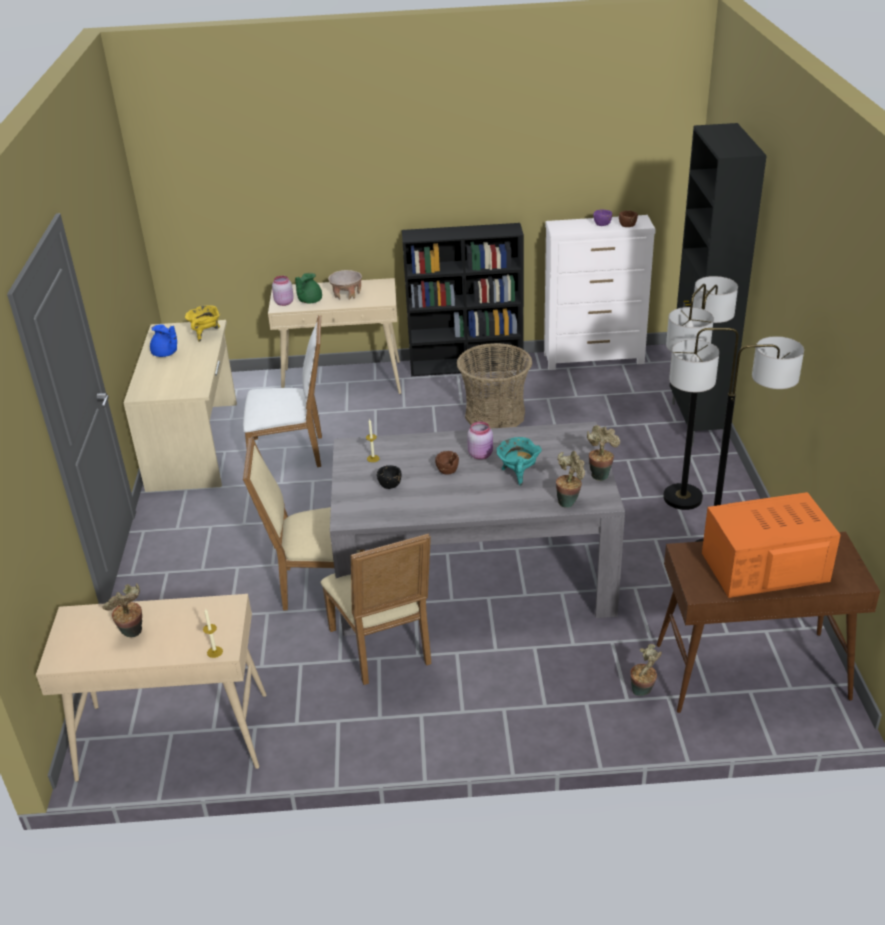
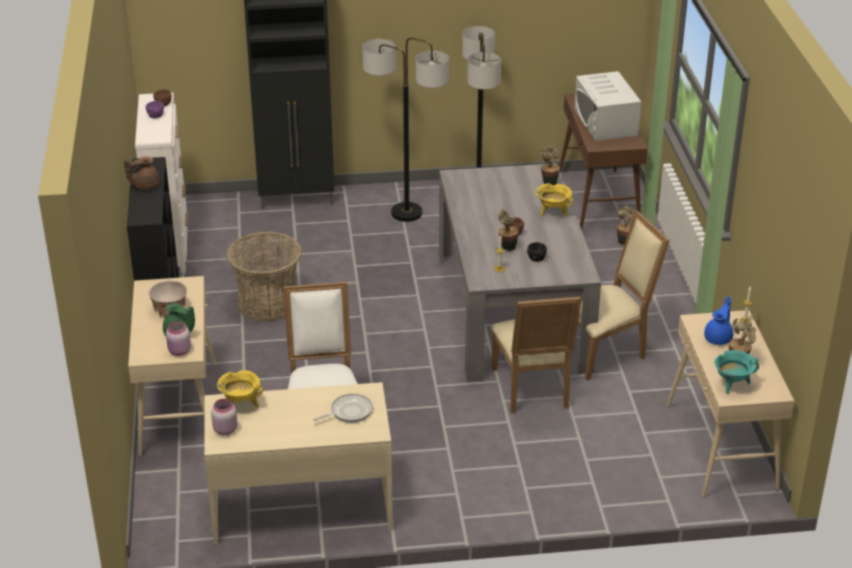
camera: 95 degrees left, 0 degrees up
blue teapot [150,324,177,357] -> blue teapot moved to [704,296,733,345]
pink jar [467,422,493,459] -> pink jar moved to [211,399,237,435]
turquoise cooking pot [496,437,542,486] -> turquoise cooking pot moved to [714,350,759,394]
potted plant [587,425,620,481] -> potted plant moved to [498,208,519,251]
orange microwave [702,492,841,598] -> white microwave [574,71,641,141]
none -> brown teapot [124,157,160,190]
none -> frying pan [313,394,373,423]
none -> yellow cooking pot [536,183,573,217]

